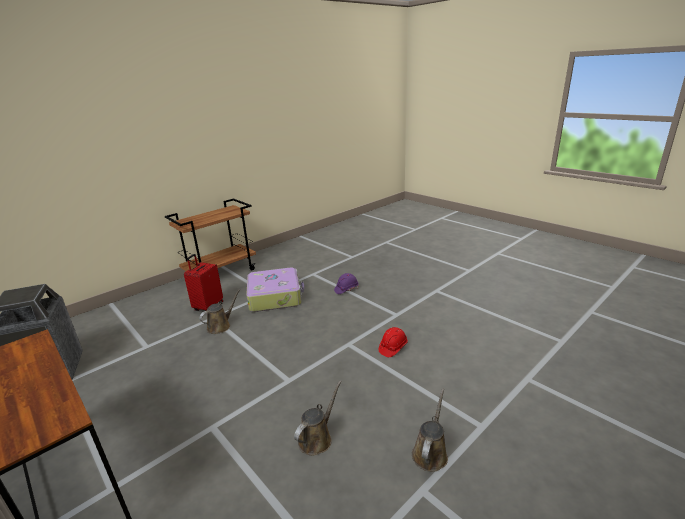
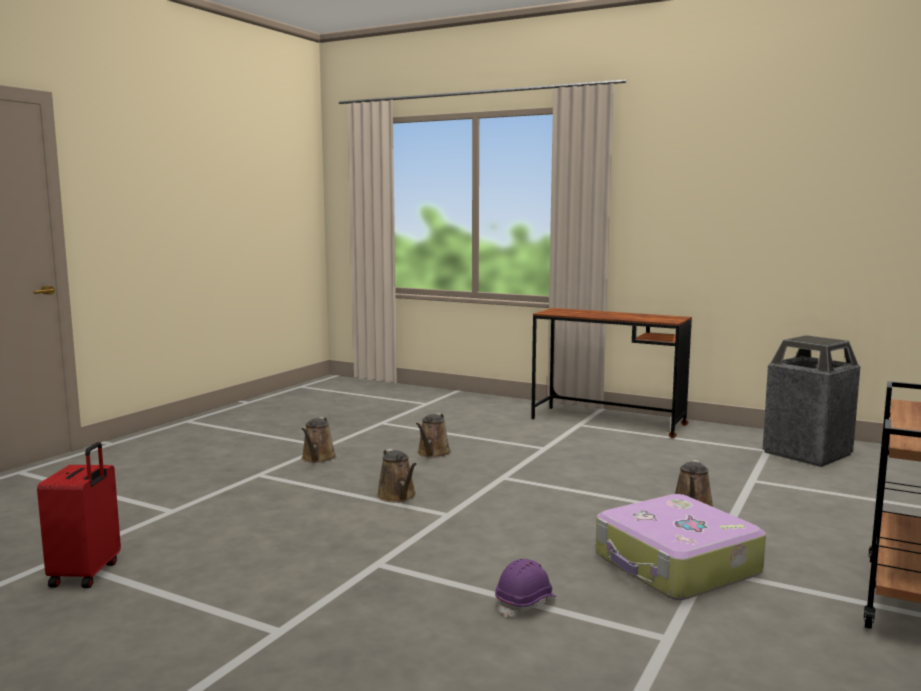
camera: 160 degrees right, 15 degrees down
red suitcase [184,254,223,311] -> red suitcase moved to [37,442,121,588]
red hard hat [379,327,408,357] -> none
none -> brown watering can [377,449,416,502]

